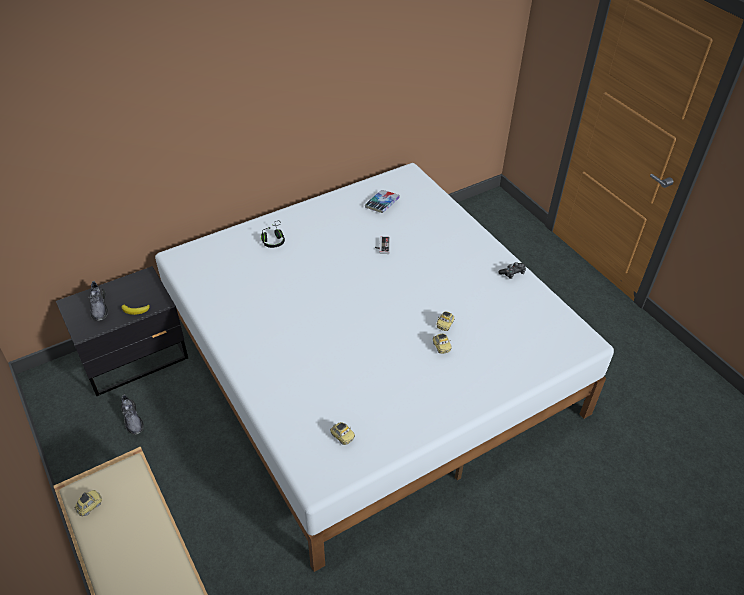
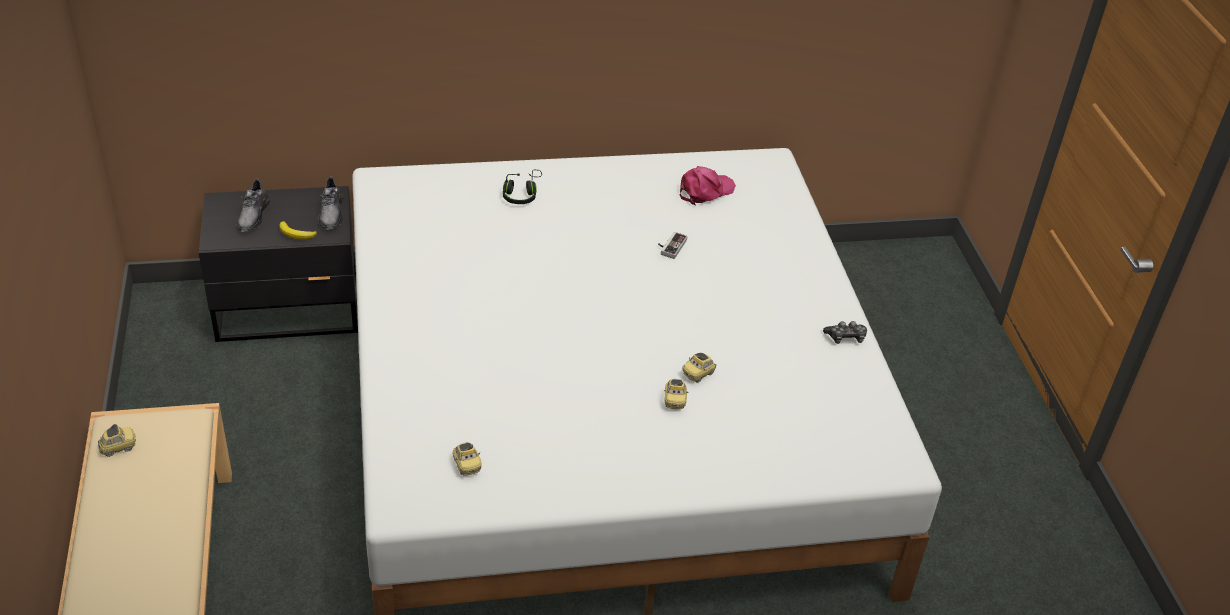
camera: 20 degrees right, 5 degrees down
grey shoe [121,394,144,435] -> grey shoe moved to [318,176,343,229]
book [365,190,400,213] -> pink cap [680,166,736,206]

